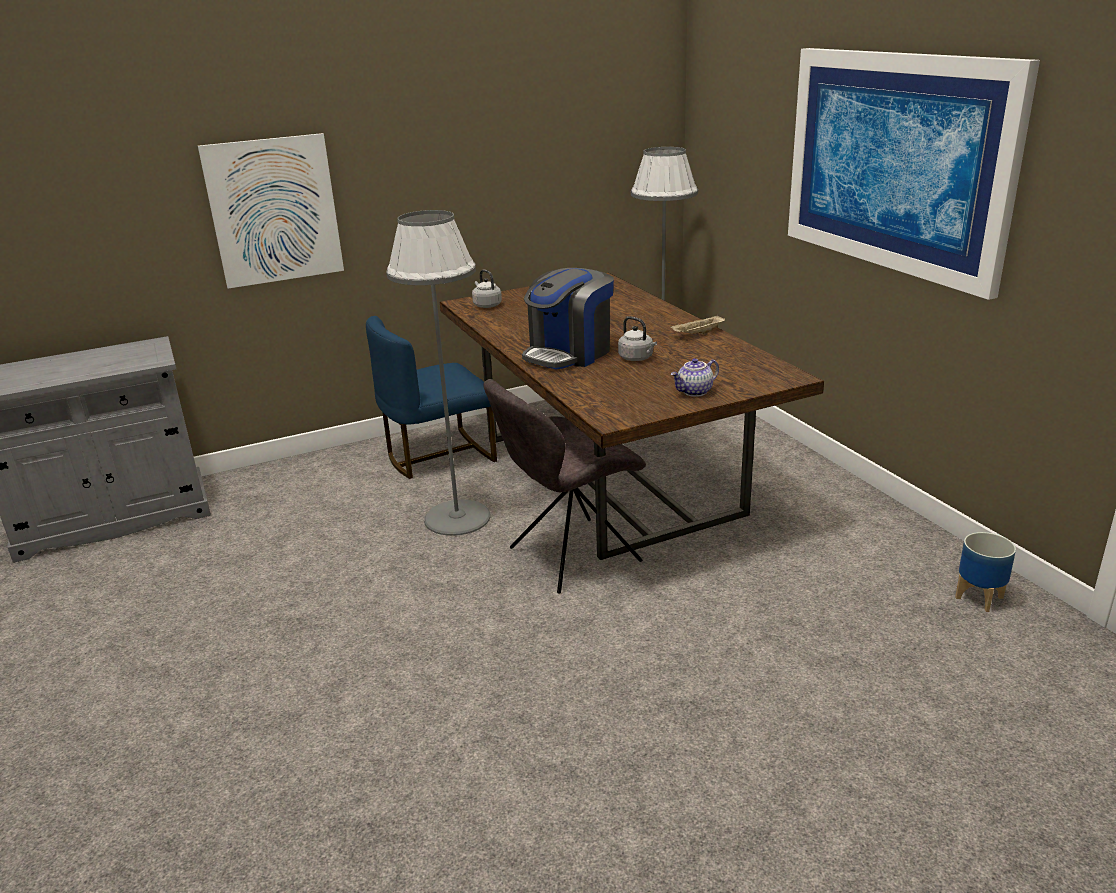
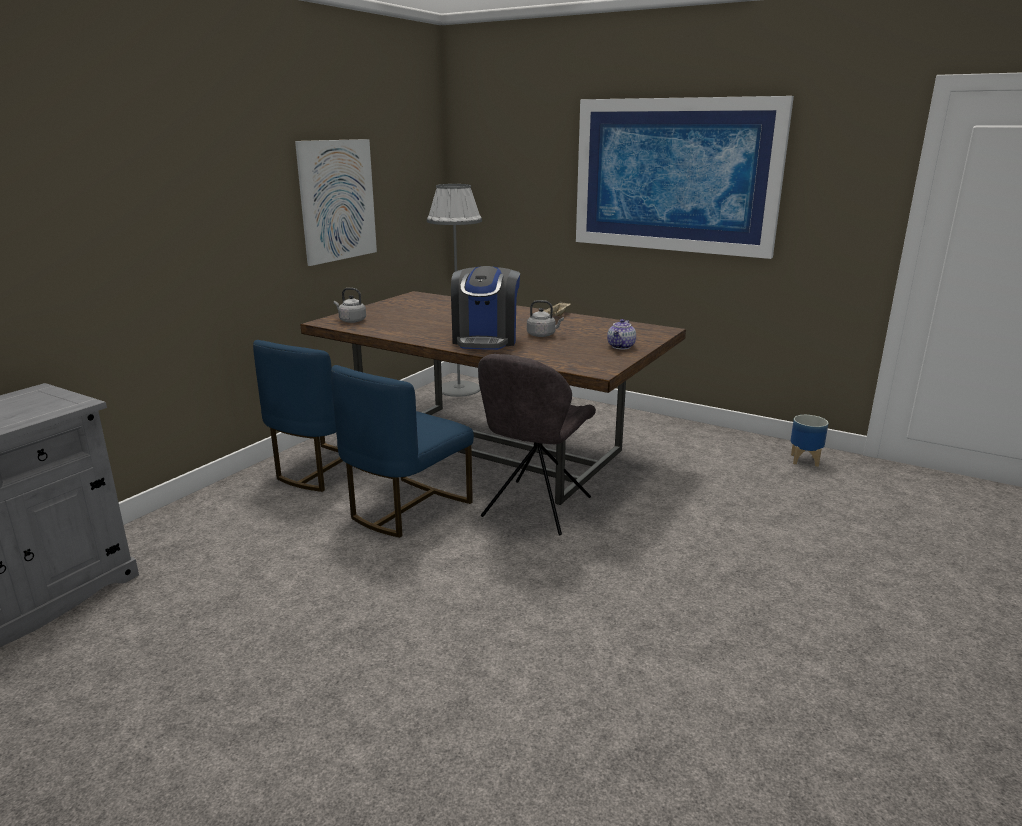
camera: 35 degrees left, 5 degrees down
picture [198,133,344,289] -> picture moved to [295,139,377,266]
grey floor lamp [386,210,491,536] -> blue chair [331,365,474,538]

